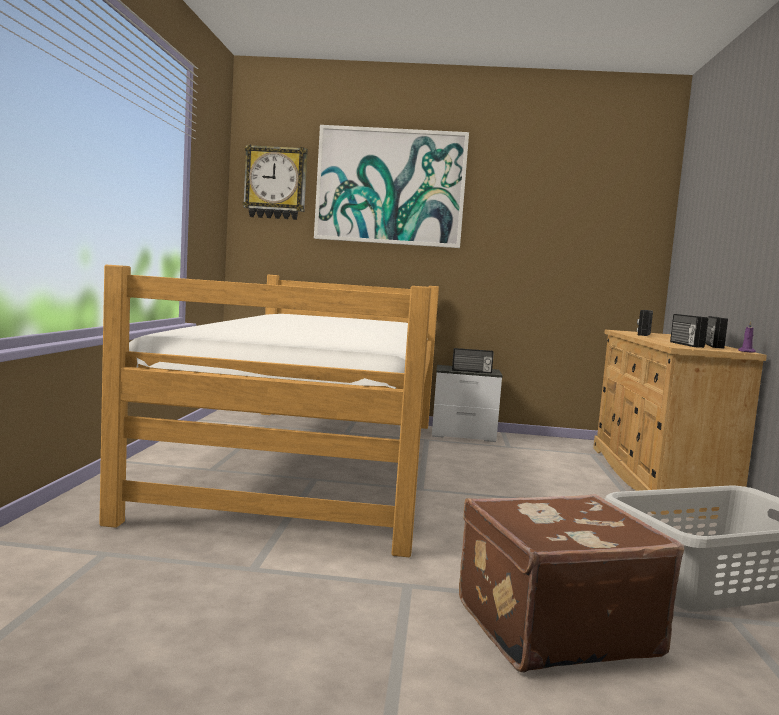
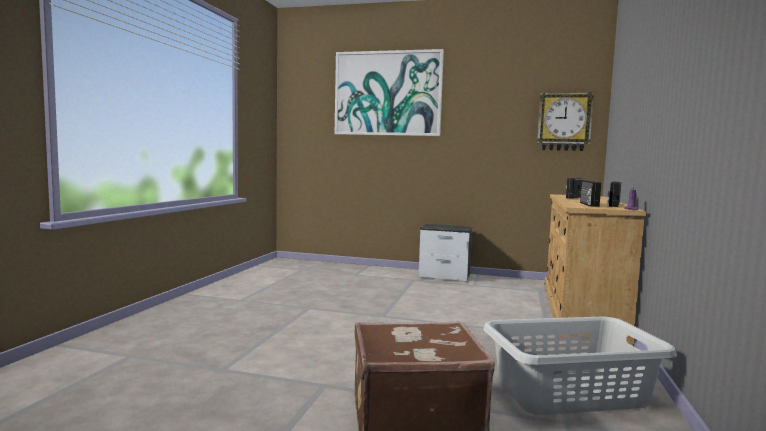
camera: 10 degrees right, 0 degrees up
bed [99,265,439,558] -> none
wall clock [243,145,308,220] -> wall clock moved to [537,92,594,151]
radio [452,348,494,373] -> none

